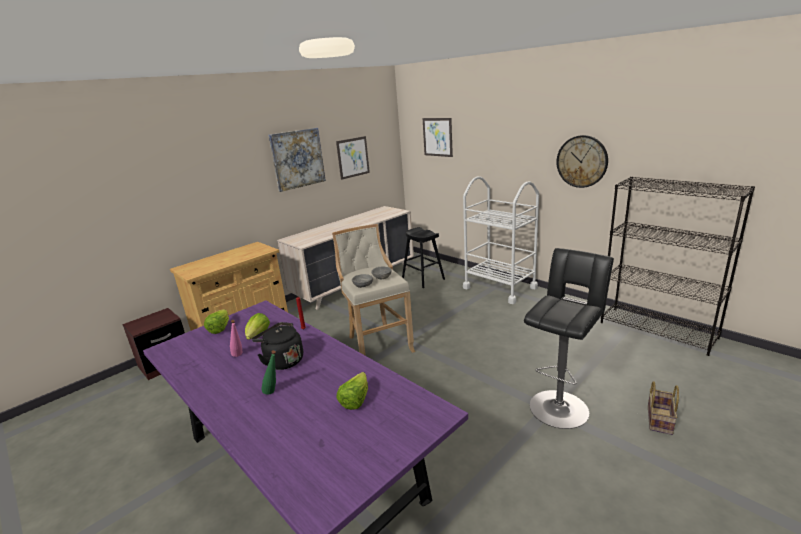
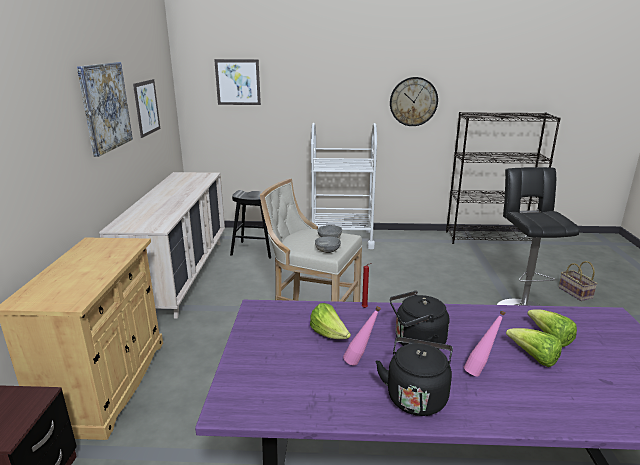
camera: 45 degrees left, 0 degrees up
lettuce [204,309,229,334] -> lettuce moved to [506,328,562,367]
green bottle [261,350,276,395] -> pink bottle [464,311,506,376]
none -> black kettle [376,337,453,416]

